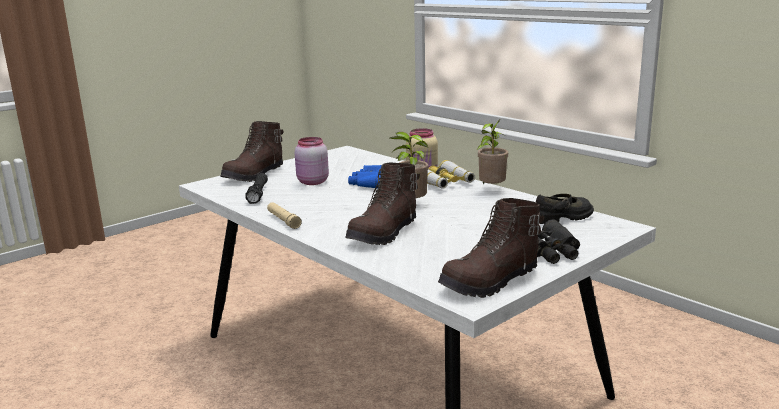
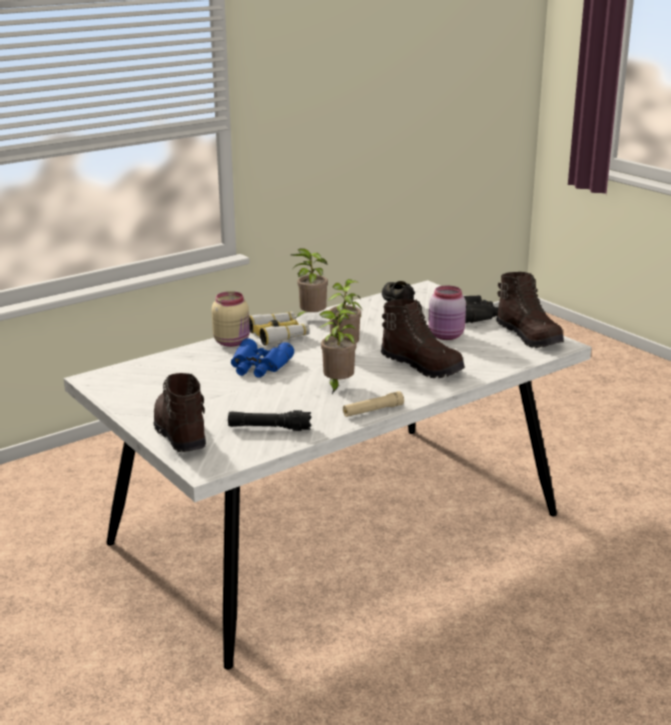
camera: 85 degrees left, 5 degrees up
brown boot [220,121,284,182] -> brown boot turned 150 degrees counterclockwise [154,373,206,452]
pink jar [295,137,329,185] -> pink jar moved to [428,285,466,340]
none -> potted plant [319,309,356,394]

